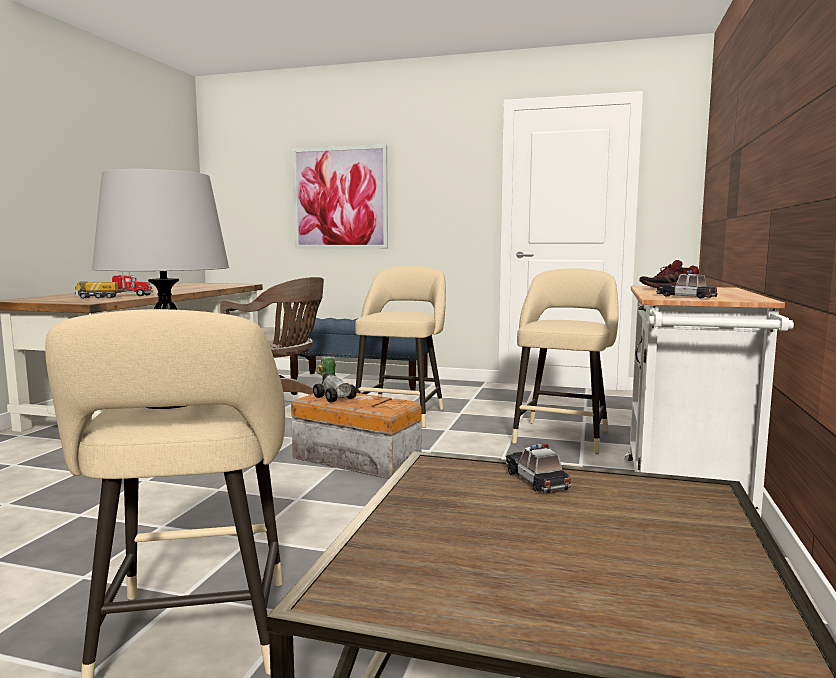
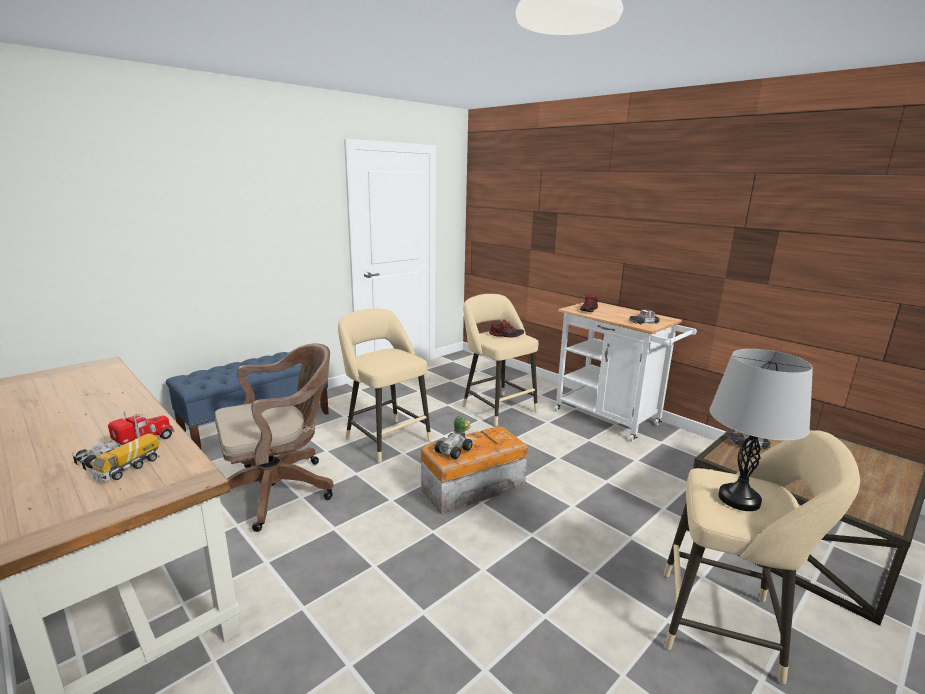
camera: 60 degrees left, 10 degrees up
picture [292,144,388,249] -> none
toy car [313,358,356,402] -> toy car turned 135 degrees clockwise [434,416,473,459]
none -> shoe [489,320,524,338]

